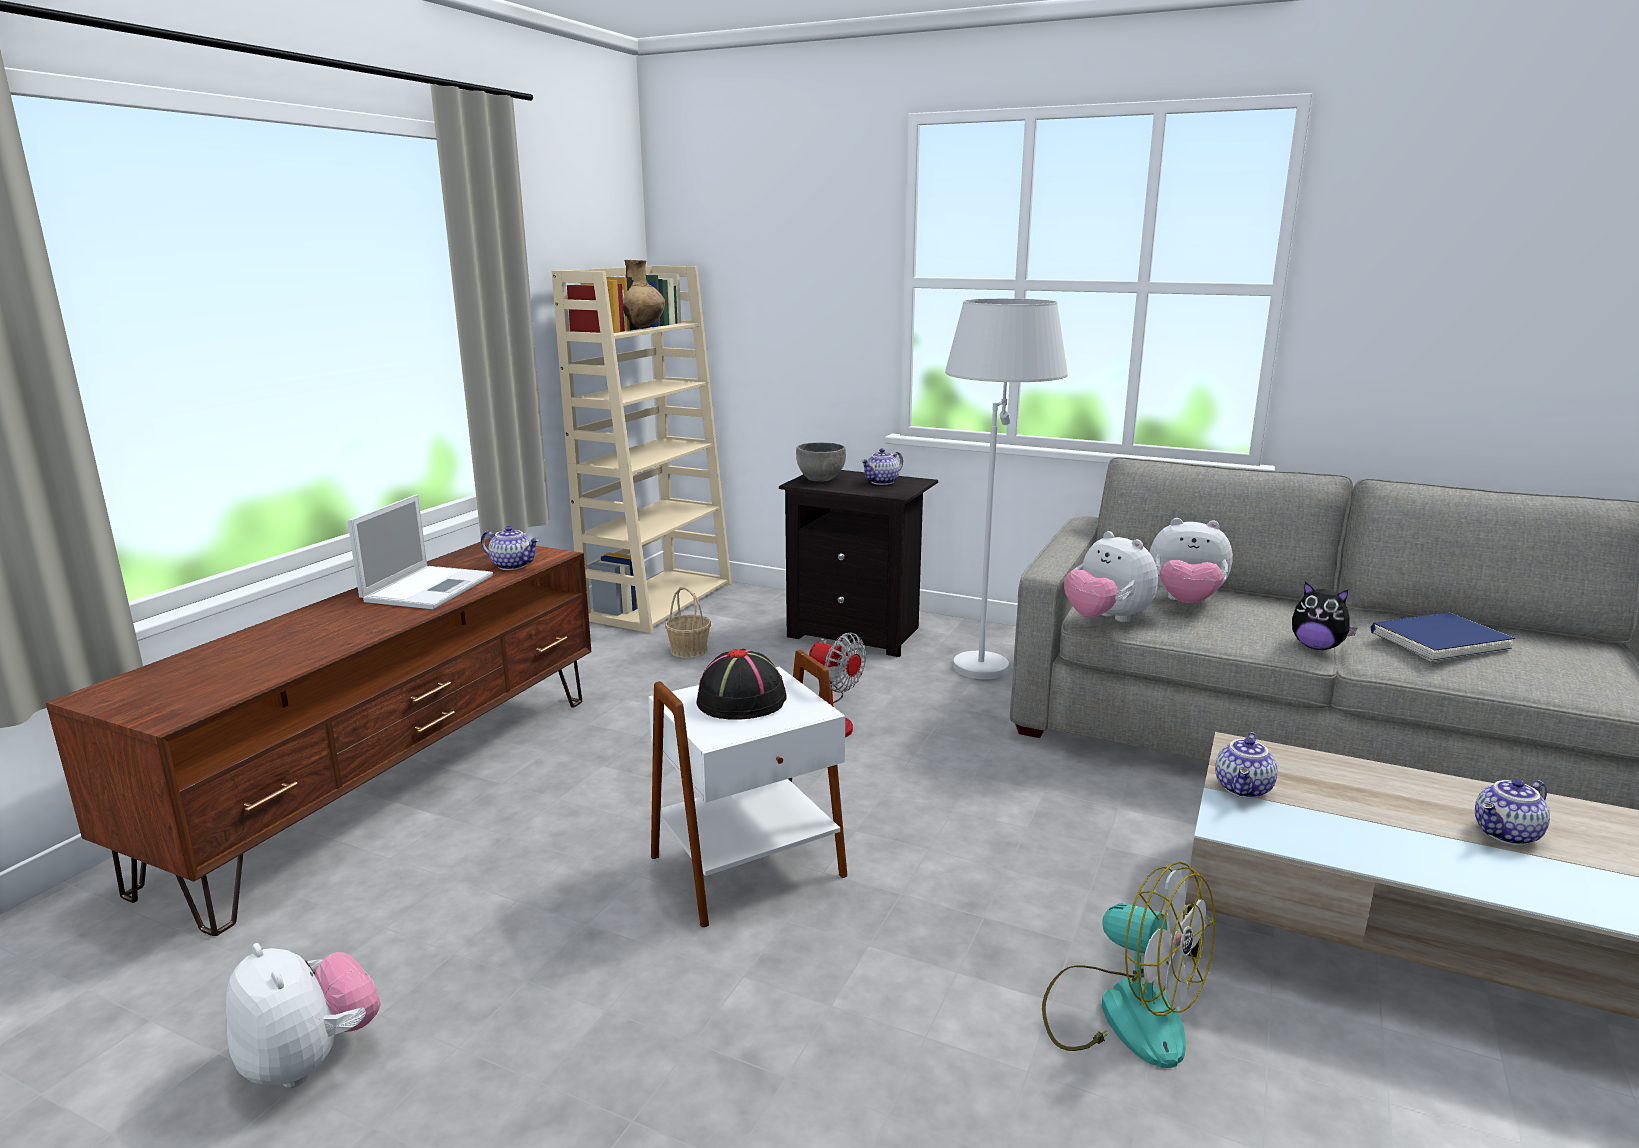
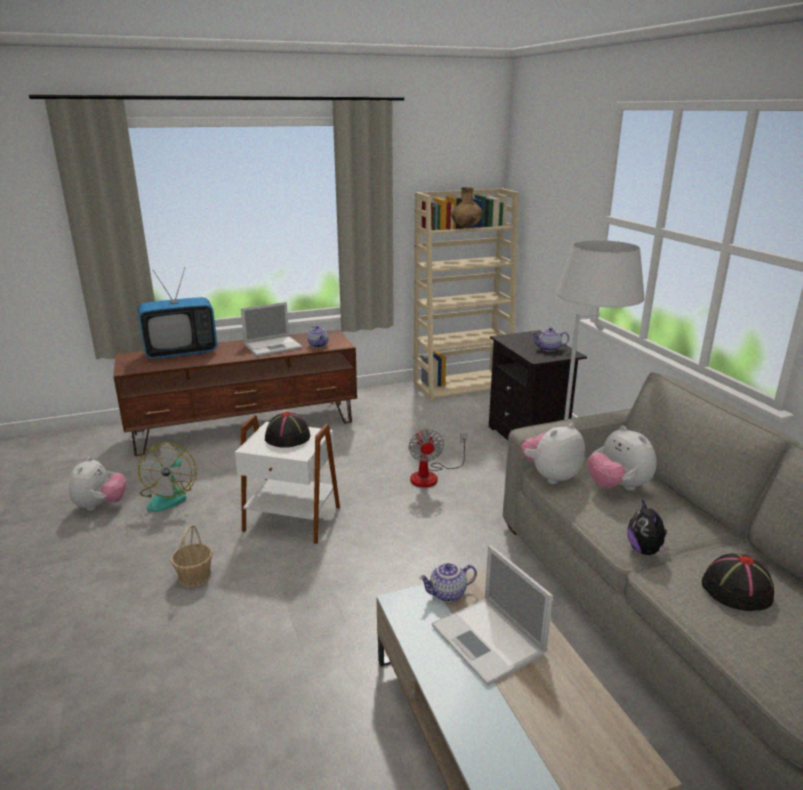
camera: 45 degrees right, 5 degrees up
basket [665,586,711,658] -> basket moved to [171,524,213,587]
grey bowl [796,443,846,482] -> none
fan [1042,861,1215,1068] -> fan moved to [138,442,197,512]
plush toy [1064,531,1158,622] -> plush toy turned 45 degrees clockwise [521,423,585,484]
blue book [1371,612,1515,662] -> black hat [702,553,774,611]
teapot [1475,779,1550,846] -> none
none -> television [138,267,218,359]
none -> laptop [432,545,553,686]

